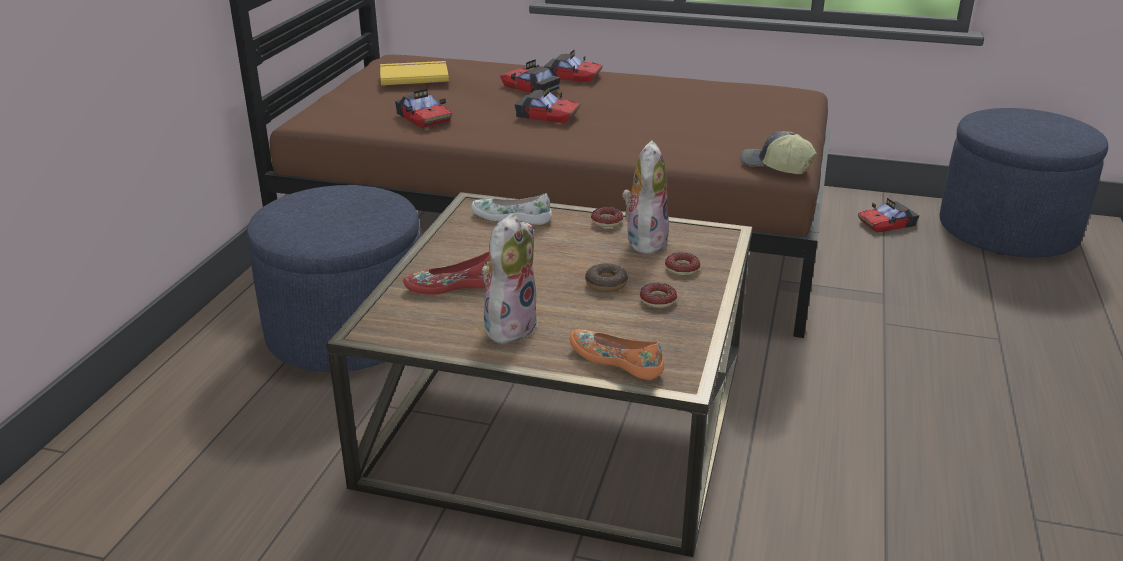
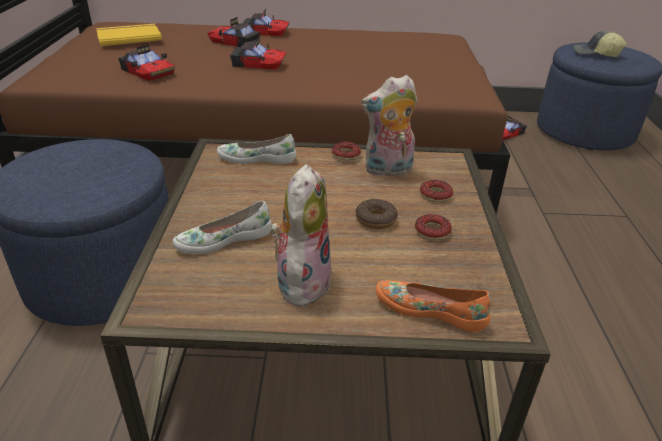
camera: 15 degrees left, 5 degrees up
red shoe [403,252,490,295] -> white shoe [173,201,272,254]
plush toy [622,141,669,255] -> plush toy turned 105 degrees counterclockwise [361,75,418,177]
cap [740,131,817,174] -> cap moved to [574,31,627,57]

